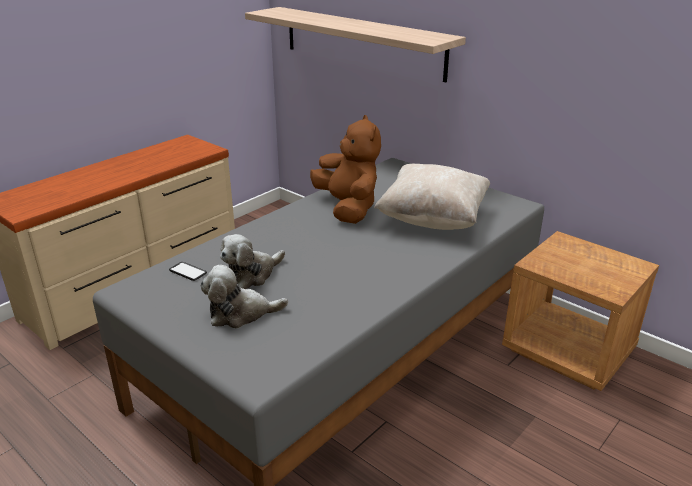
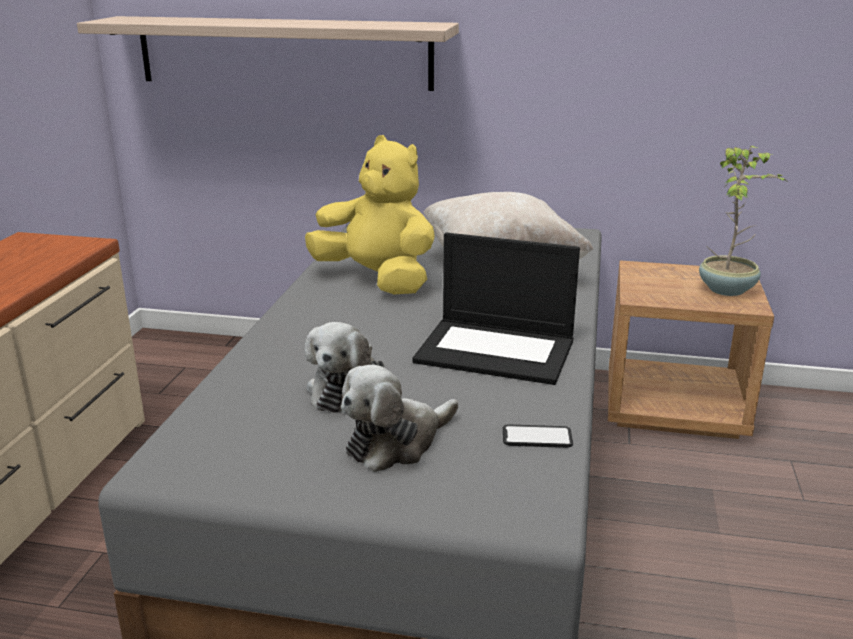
camera: 30 degrees left, 5 degrees down
phone [169,262,207,281] -> phone moved to [503,424,573,448]
brown plush toy [310,115,381,224] -> yellow plush toy [305,135,435,294]
none -> laptop [413,233,580,385]
none -> potted plant [699,146,789,296]

